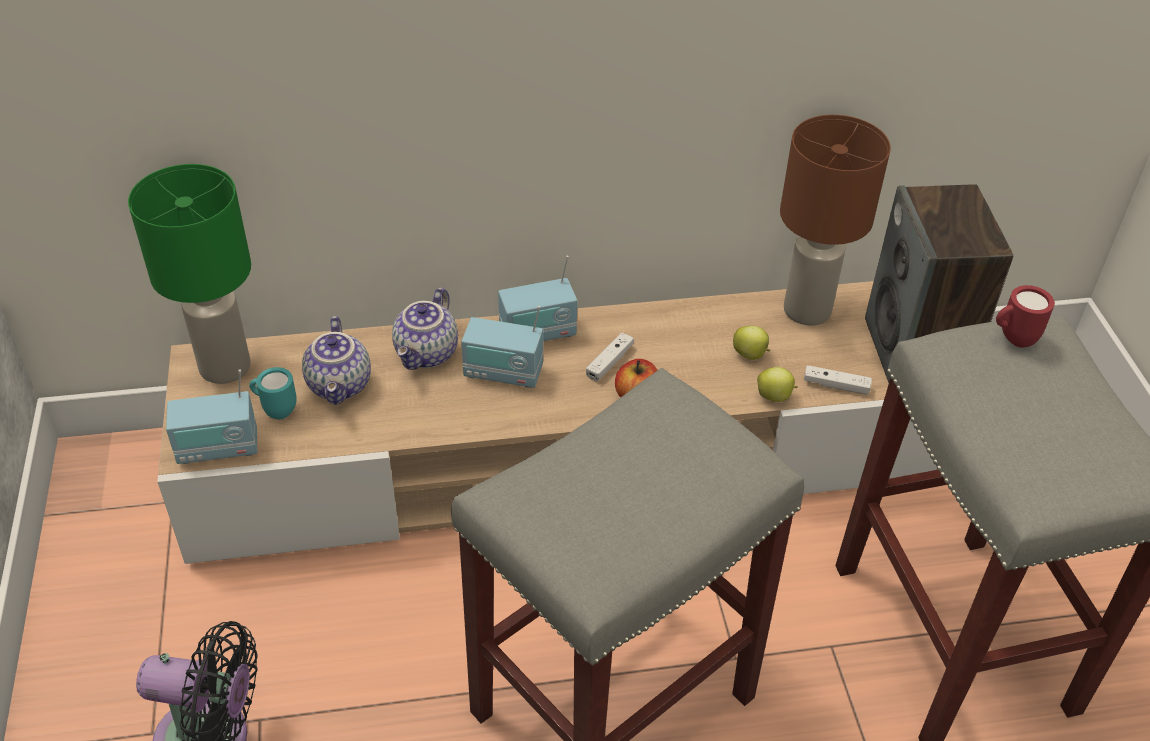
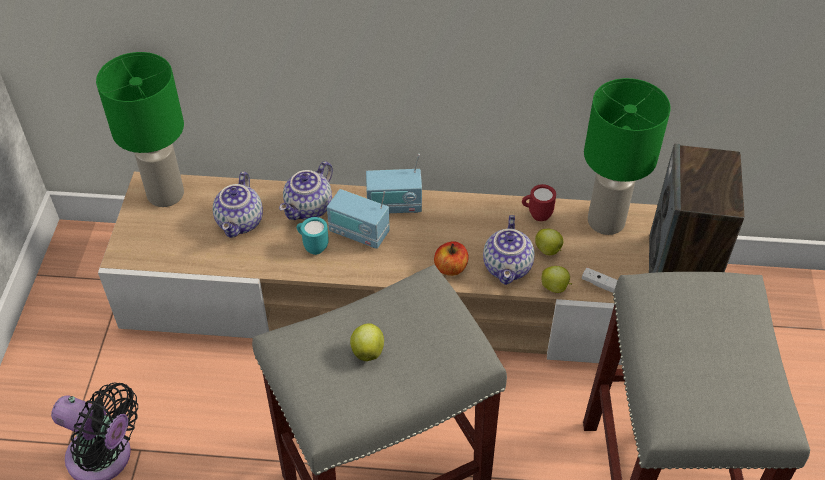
camera: 15 degrees right, 5 degrees up
radio [166,369,257,464] -> none
turquoise mug [249,367,297,419] -> turquoise mug moved to [296,217,329,255]
white game controller [586,332,634,381] -> none
brown table lamp [780,115,891,326] -> green table lamp [584,78,671,235]
red mug [996,285,1055,347] -> red mug moved to [522,184,556,221]
none -> apple [350,323,384,361]
none -> teapot [483,215,535,285]

